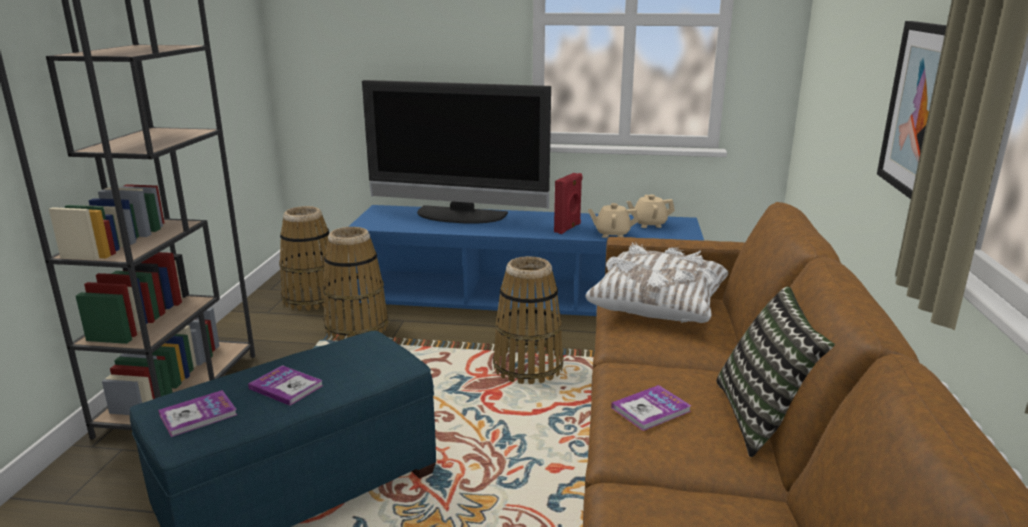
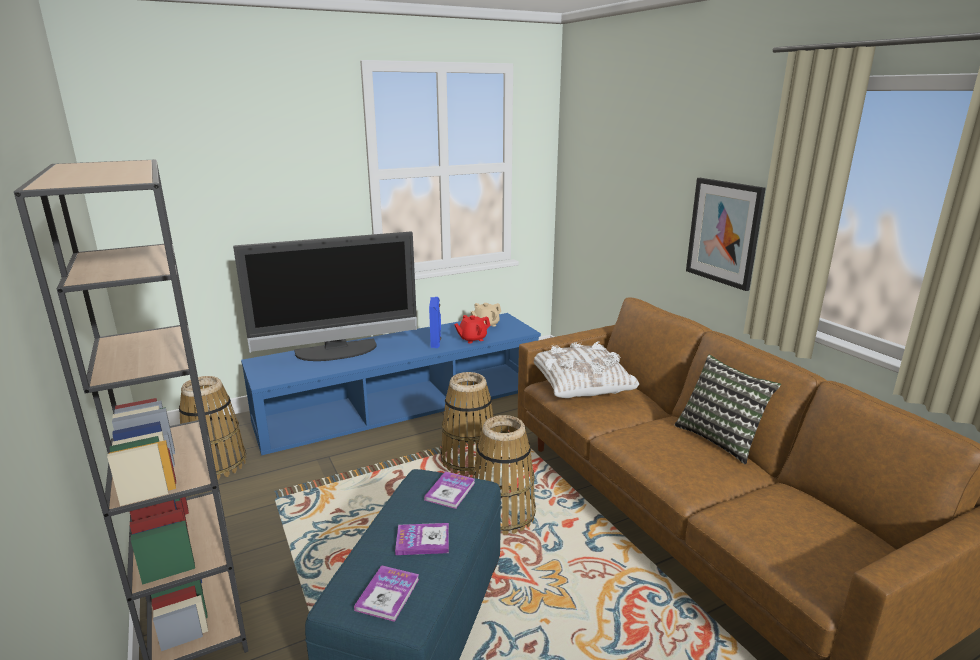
camera: 35 degrees left, 0 degrees up
basket [322,227,388,340] -> basket moved to [473,415,536,535]
red speaker [554,173,582,234] -> blue speaker [429,297,441,348]
beige teapot [588,203,639,238] -> red teapot [454,315,491,343]
book [611,385,691,431] -> book moved to [424,471,475,509]

